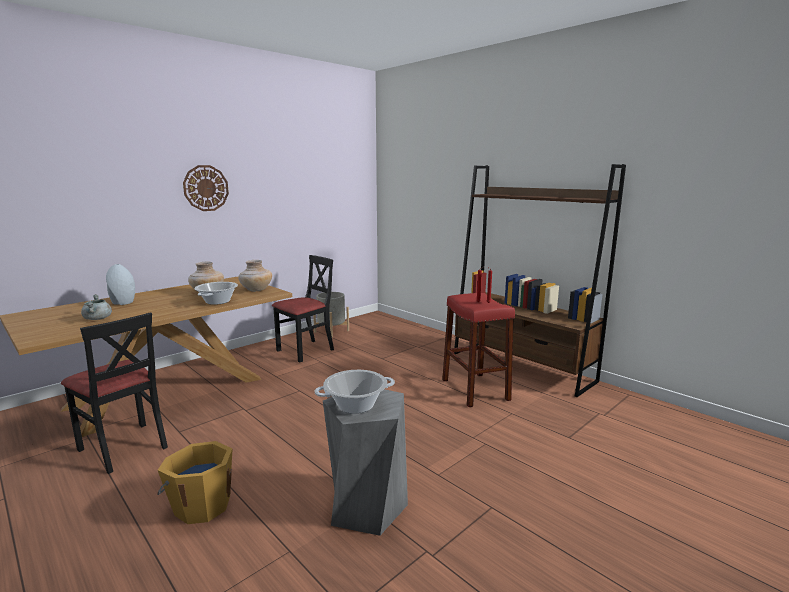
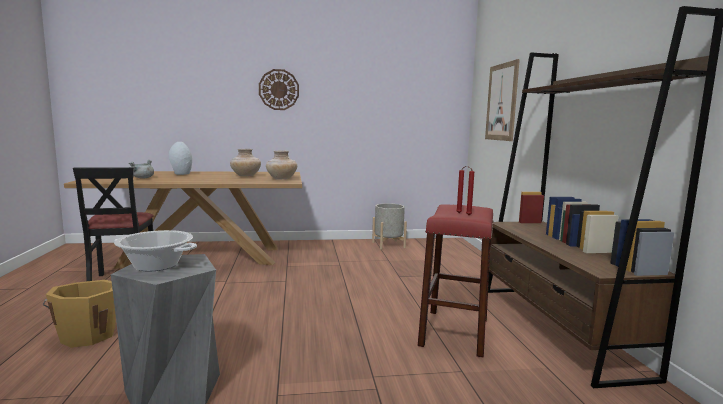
camera: 35 degrees right, 5 degrees down
cooking pot [194,282,238,305] -> none
black chair [272,255,334,363] -> none
none -> picture [485,59,520,141]

